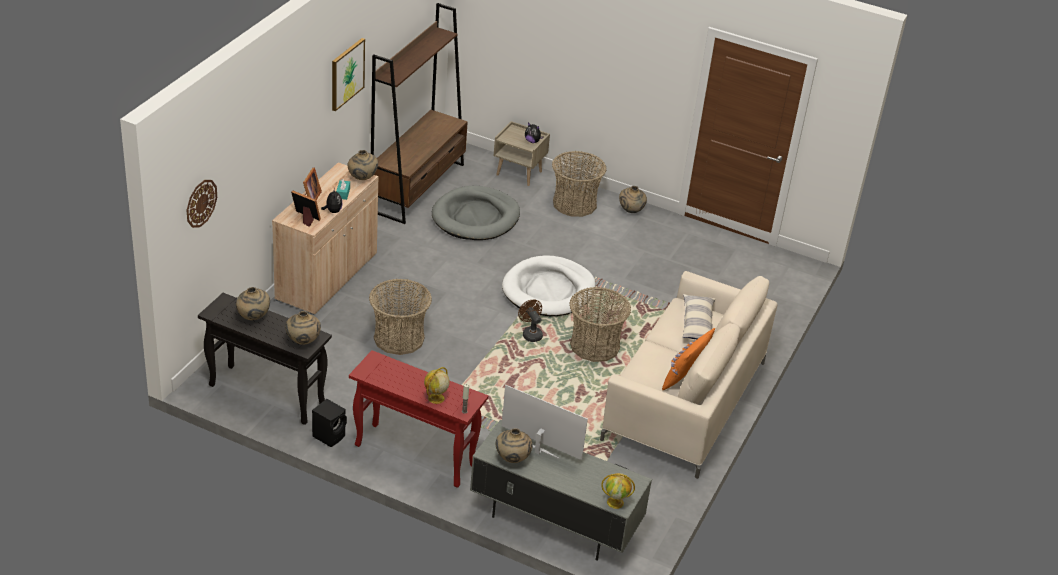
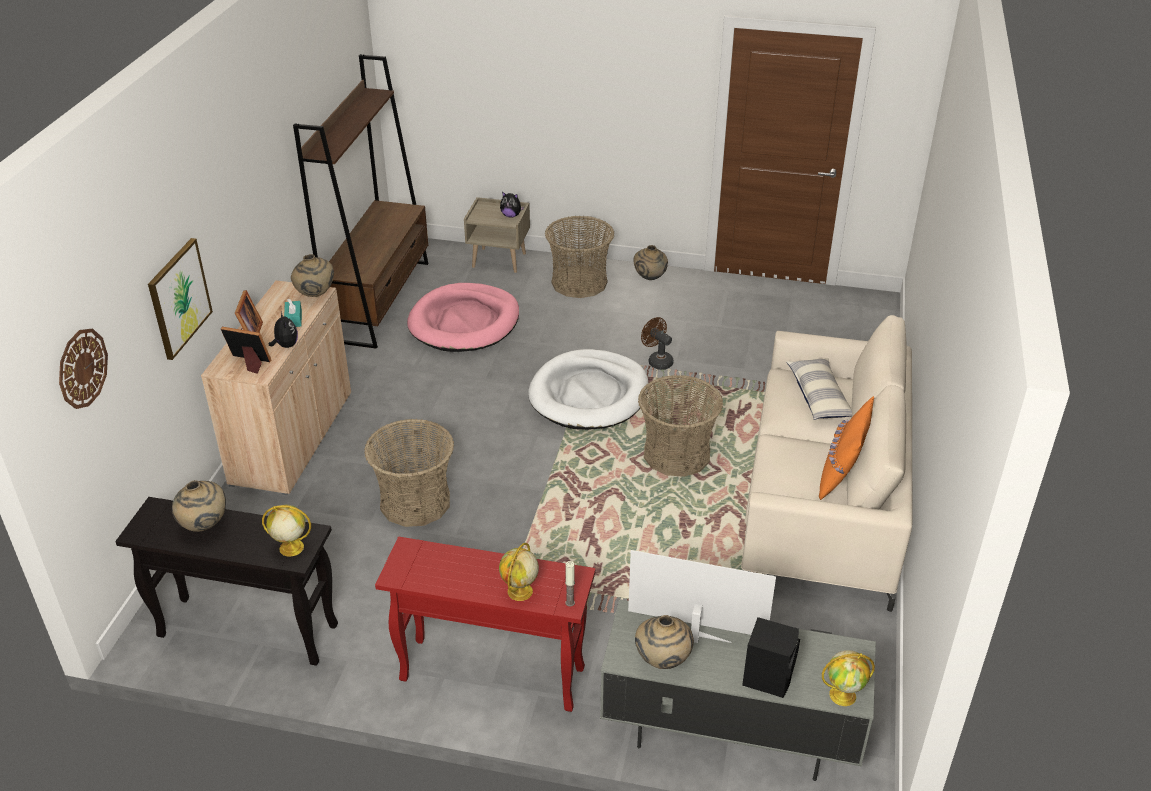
camera: 10 degrees left, 0 degrees up
beige vase [285,311,321,345] -> globe [262,505,311,557]
black speaker [312,399,347,447] -> black speaker moved to [742,617,800,698]
picture [332,38,365,111] -> picture moved to [148,238,213,360]
grey dog bed [432,186,520,240] -> pink dog bed [407,283,519,352]
brown fan [518,299,543,342] -> brown fan moved to [641,317,674,370]

